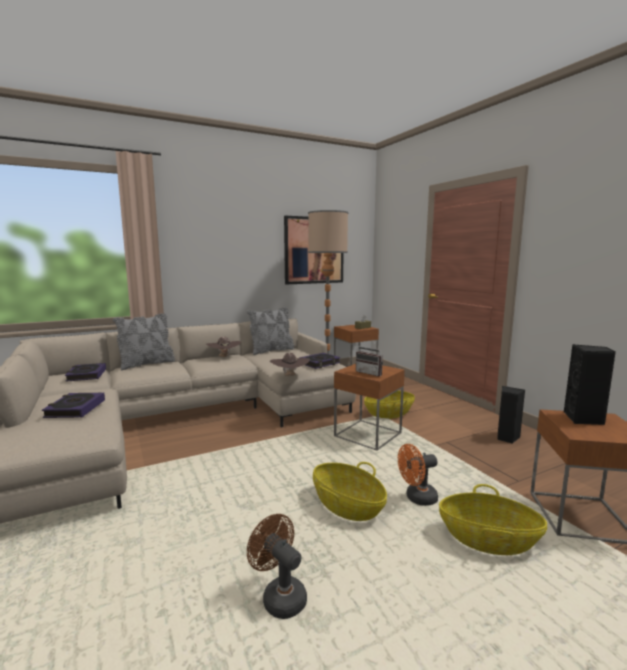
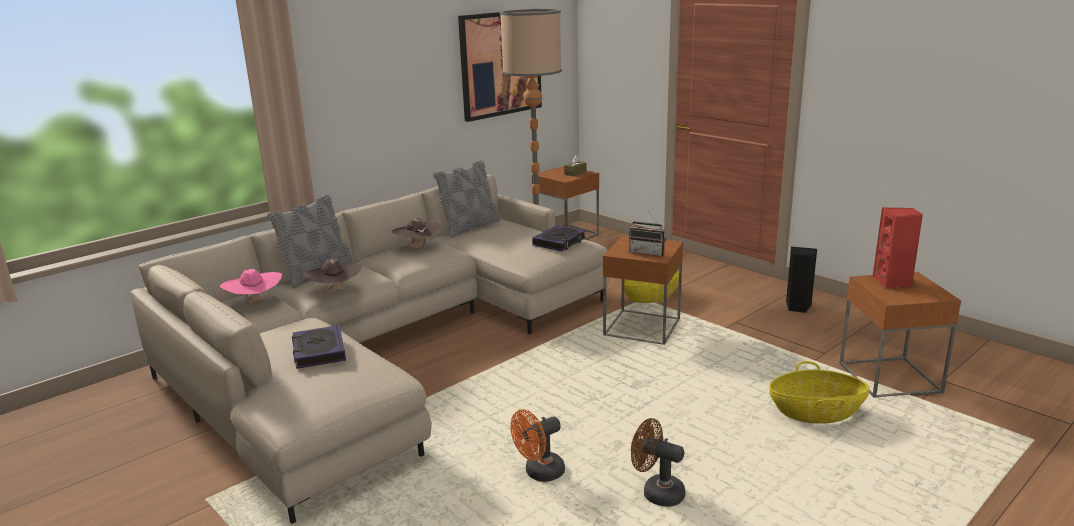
camera: 15 degrees left, 10 degrees up
book [65,363,106,382] -> pink hat [220,269,282,303]
brown hat [270,353,310,376] -> brown hat moved to [303,259,362,292]
basket [313,462,387,521] -> none
orange fan [398,444,438,506] -> orange fan moved to [510,409,565,482]
black speaker [564,344,616,425] -> red speaker [873,207,923,289]

